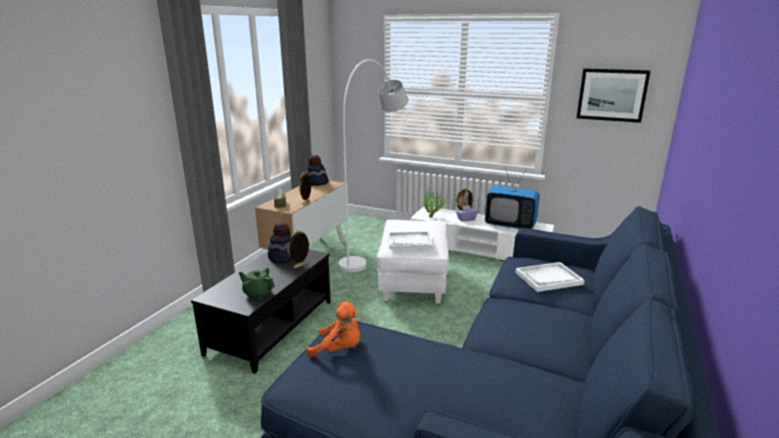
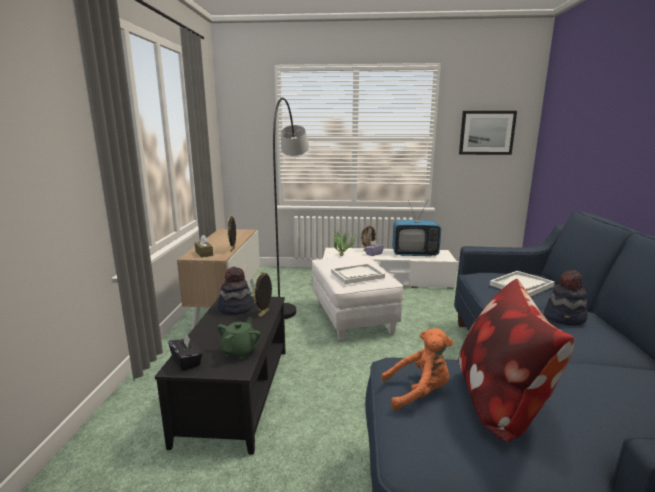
camera: 20 degrees left, 5 degrees down
green teapot [239,268,275,300] -> green teapot turned 105 degrees clockwise [217,317,261,359]
hat [306,155,329,186] -> hat moved to [544,270,587,326]
white floor lamp [339,59,409,272] -> black floor lamp [273,98,309,319]
none -> black tissue box [168,334,203,371]
none -> pillow [458,279,574,442]

